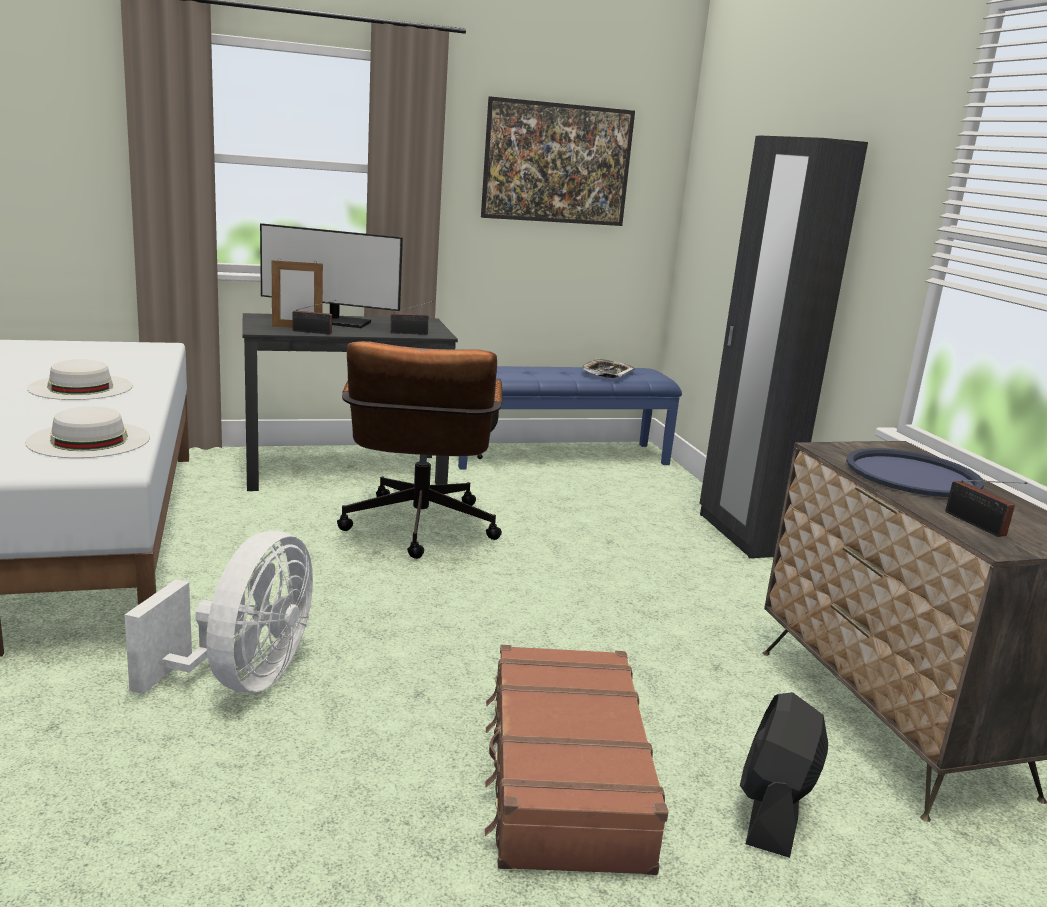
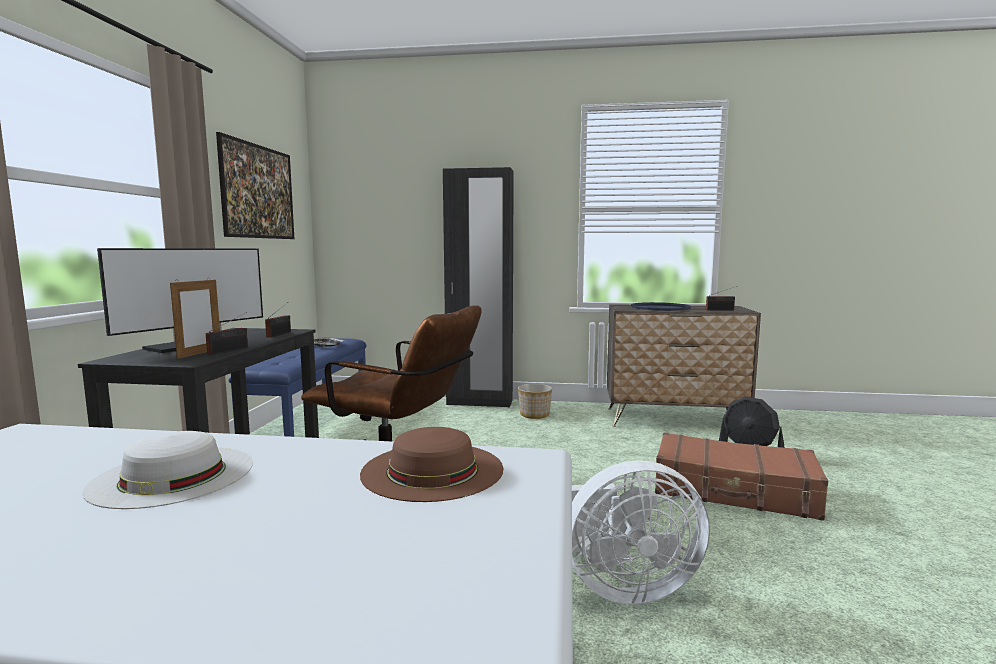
camera: 65 degrees left, 10 degrees down
white hat [25,406,150,458] -> brown hat [360,427,503,502]
white fan [125,531,313,694] -> white fan turned 135 degrees clockwise [572,461,710,605]
none -> planter [518,384,552,419]

